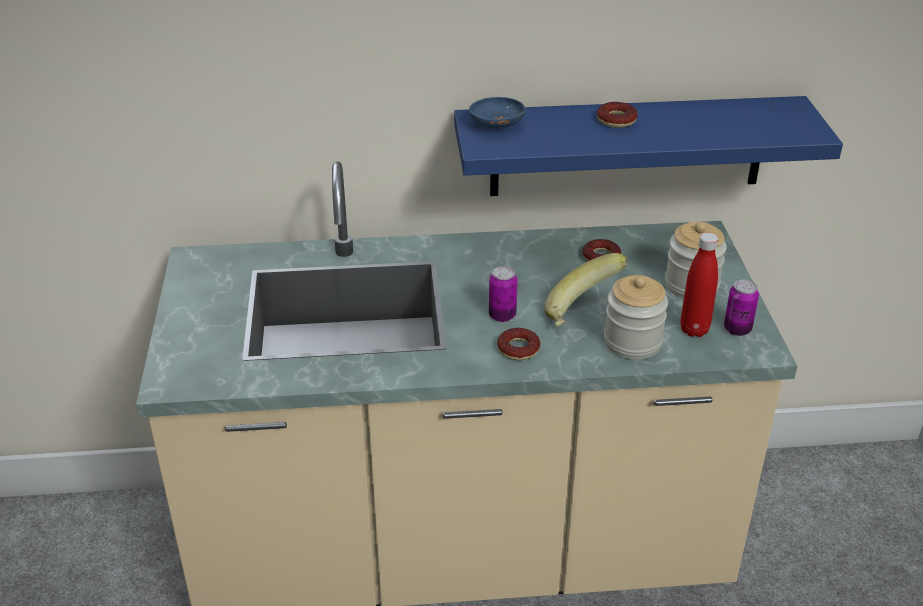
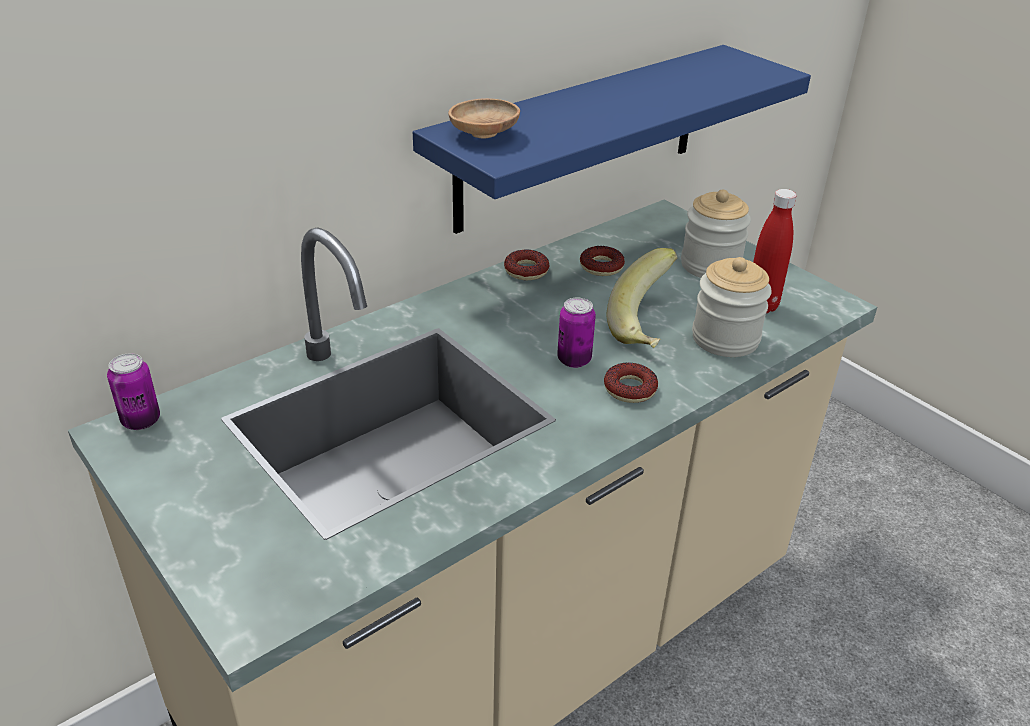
camera: 35 degrees left, 0 degrees up
blue bowl [469,97,525,129] -> brown bowl [448,98,520,139]
donut [597,102,637,128] -> donut moved to [504,250,549,280]
can [724,280,759,336] -> can moved to [107,353,160,430]

